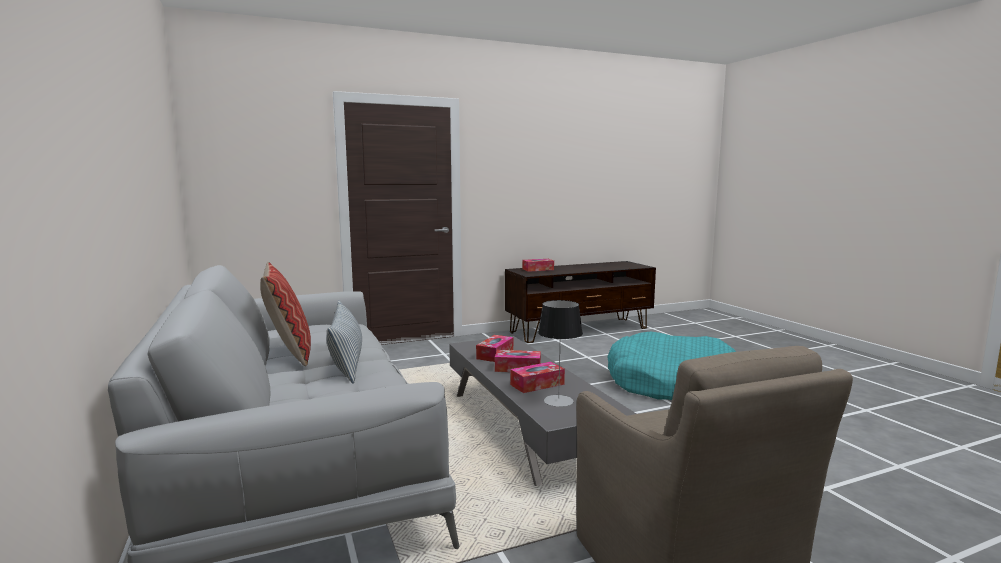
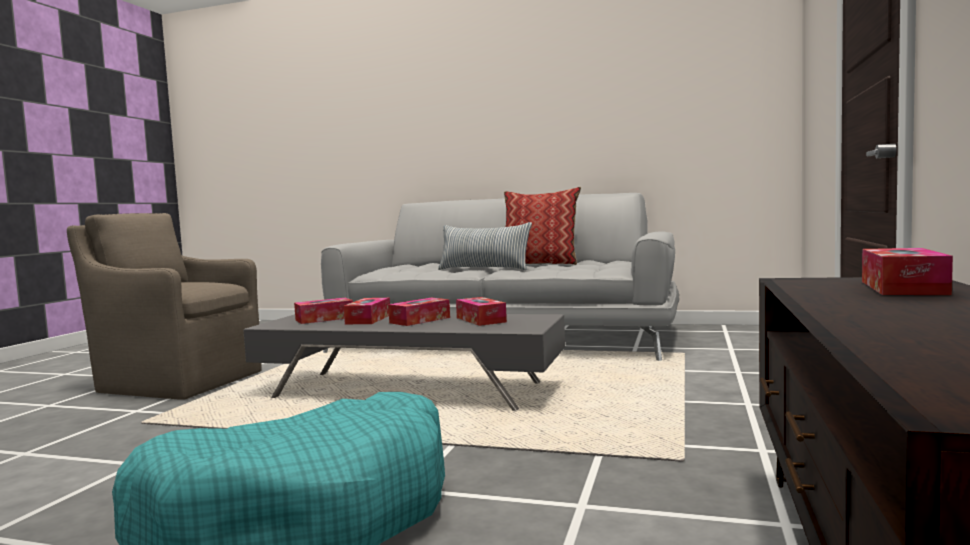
camera: 130 degrees right, 5 degrees down
table lamp [538,300,583,407] -> tissue box [294,298,353,324]

